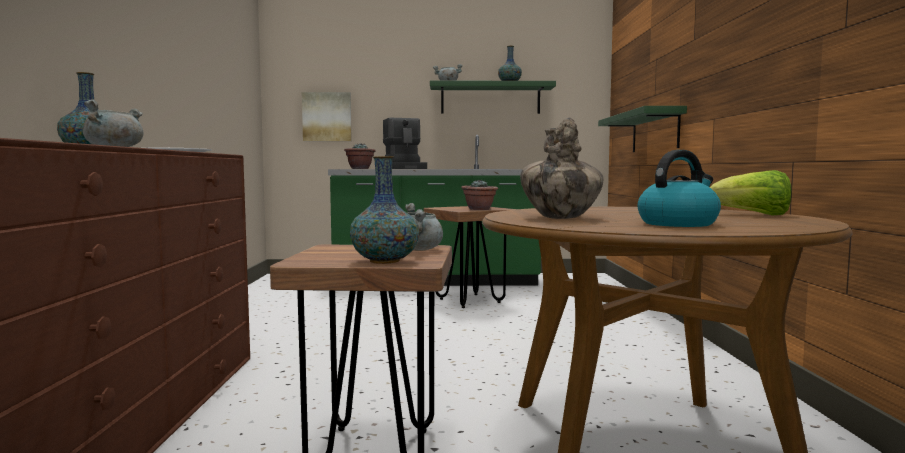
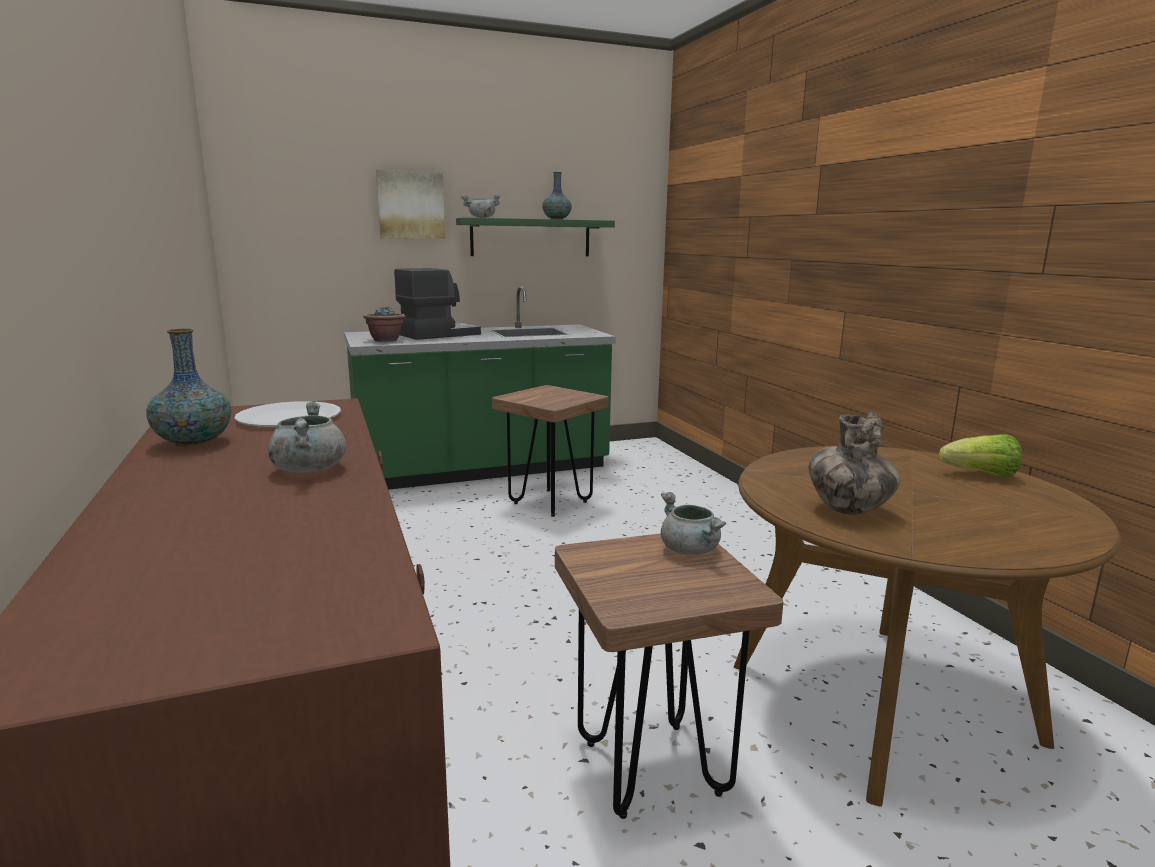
camera: 20 degrees left, 10 degrees up
picture [302,92,352,141] -> picture moved to [376,170,445,239]
vase [350,156,419,264] -> none
coffee machine [383,118,427,169] -> coffee machine turned 90 degrees counterclockwise [394,268,481,340]
potted plant [461,180,498,210] -> none
green shelf [598,106,687,152] -> none
kettle [638,150,721,227] -> none

